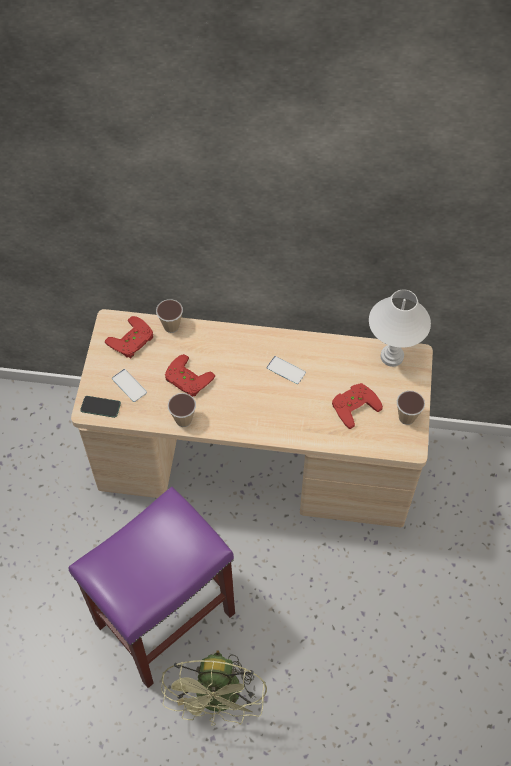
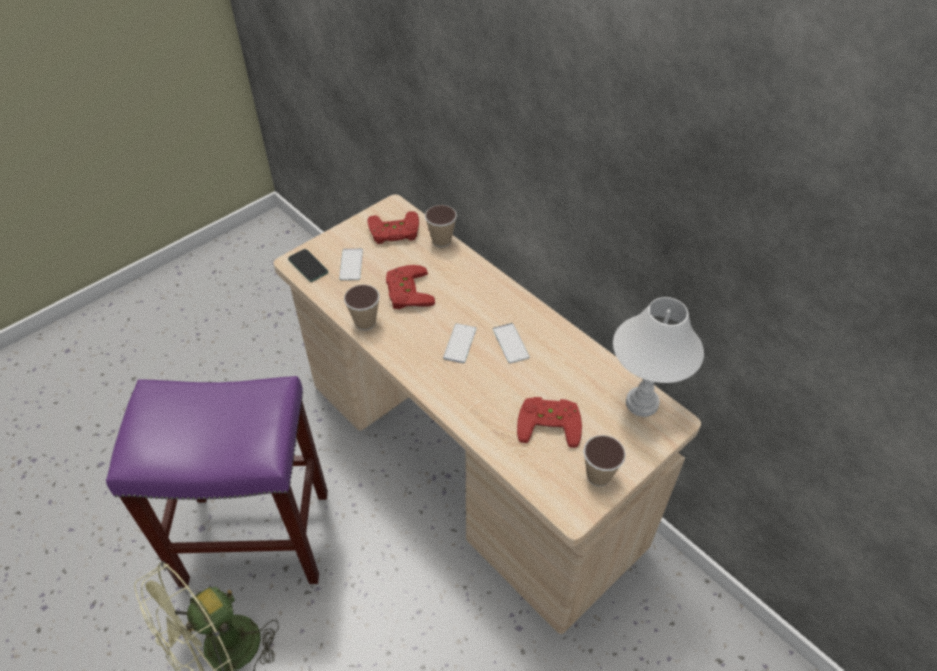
camera: 40 degrees right, 10 degrees down
none -> phone [443,323,476,363]

